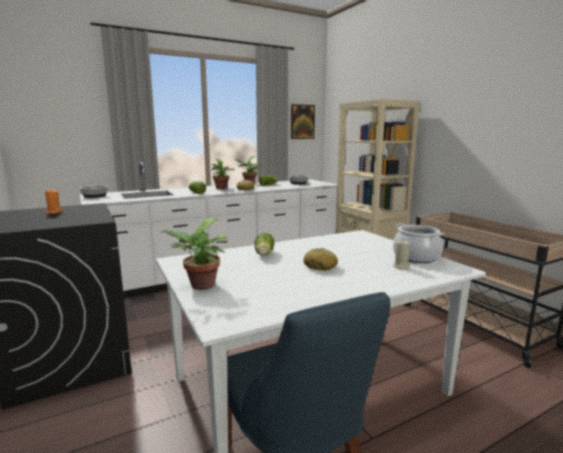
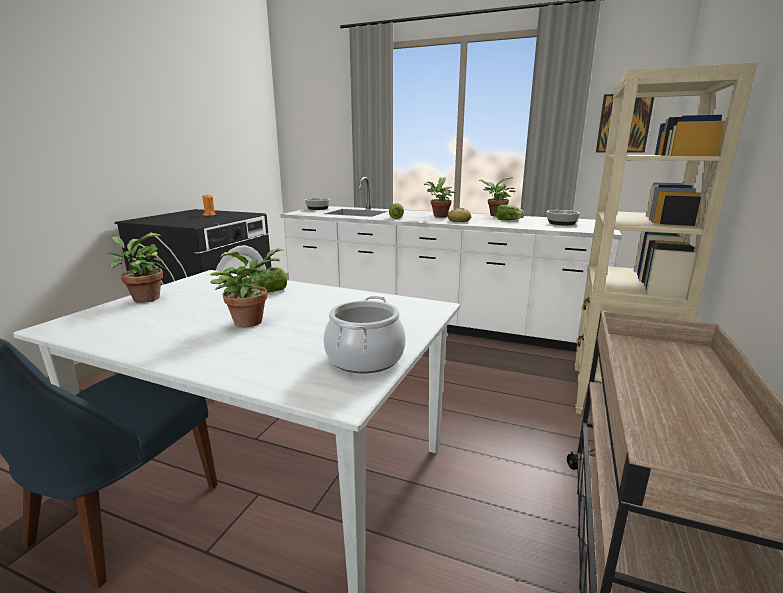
camera: 50 degrees right, 5 degrees up
bread [303,248,338,270] -> potted plant [210,248,284,327]
beige candle [393,240,410,270] -> none

